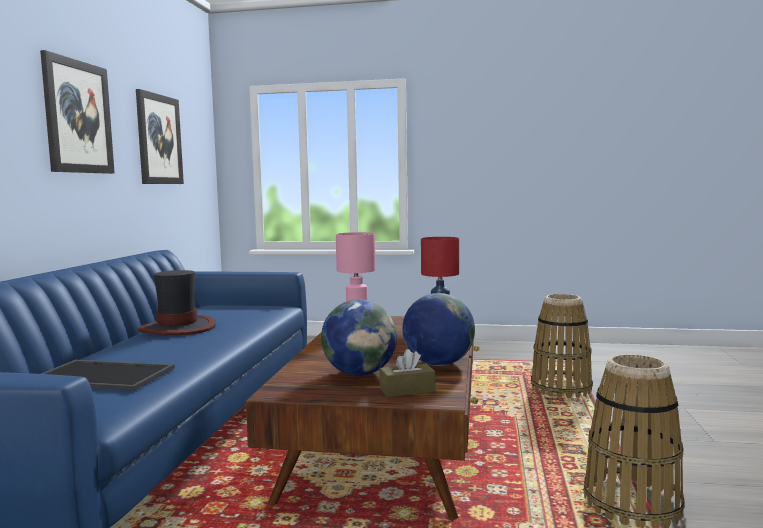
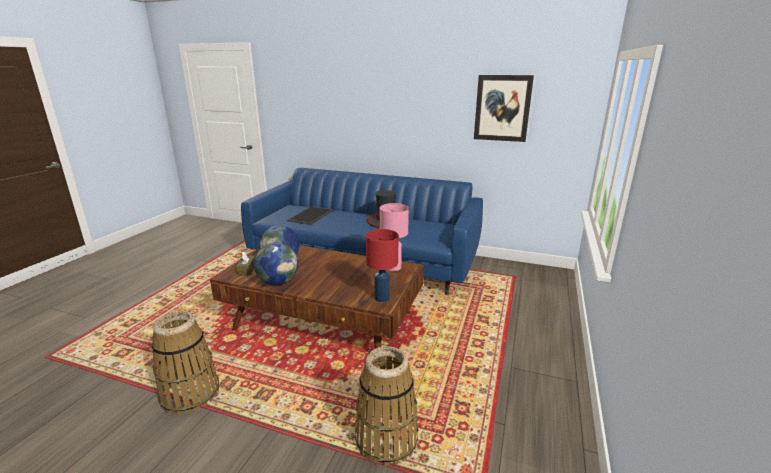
camera: 100 degrees right, 15 degrees up
picture [40,50,115,174] -> none

